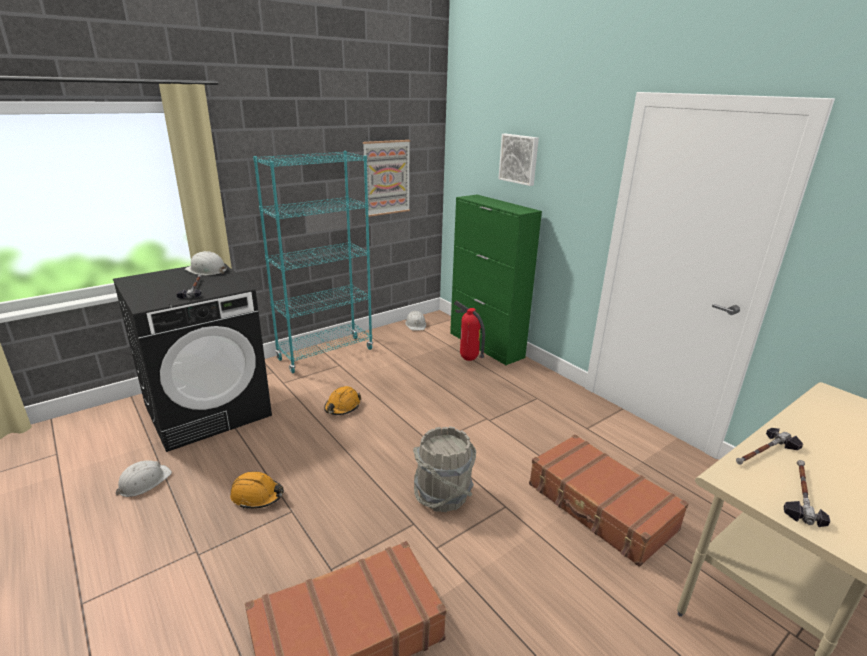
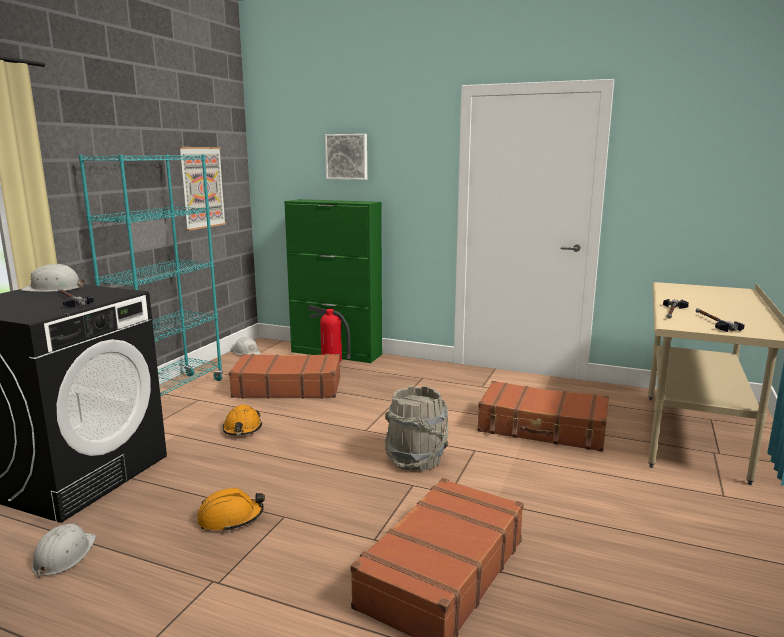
camera: 30 degrees left, 10 degrees down
none -> brown suitcase [229,354,340,398]

